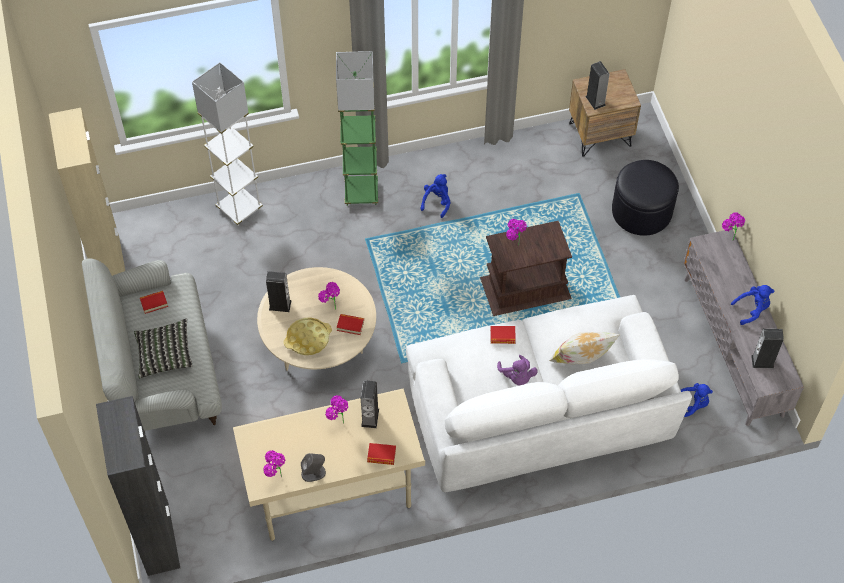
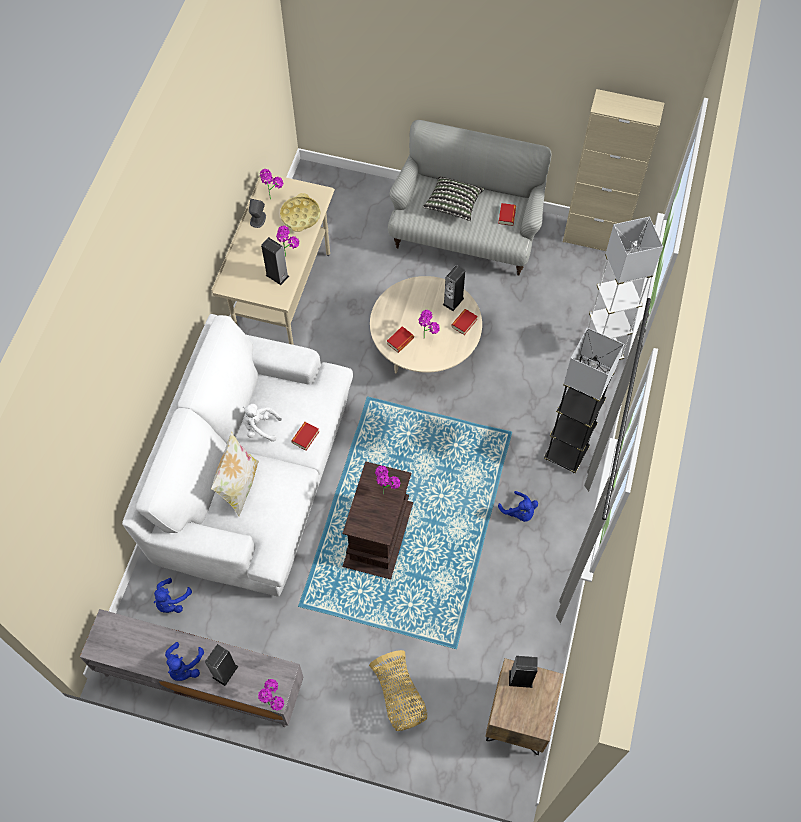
camera: 120 degrees right, 5 degrees up
black cabinet [96,396,180,576] -> none
yellow tray [283,317,332,355] -> yellow tray moved to [280,193,320,232]
green floor lamp [336,51,378,206] -> grey floor lamp [544,328,624,473]
book [367,443,396,465] -> book moved to [451,309,478,335]
purple plush toy [497,355,538,386] -> white plush toy [243,404,282,442]
black ottoman [612,160,679,236] -> basket [369,650,427,731]
speaker [751,329,784,368] -> speaker moved to [205,644,239,686]

